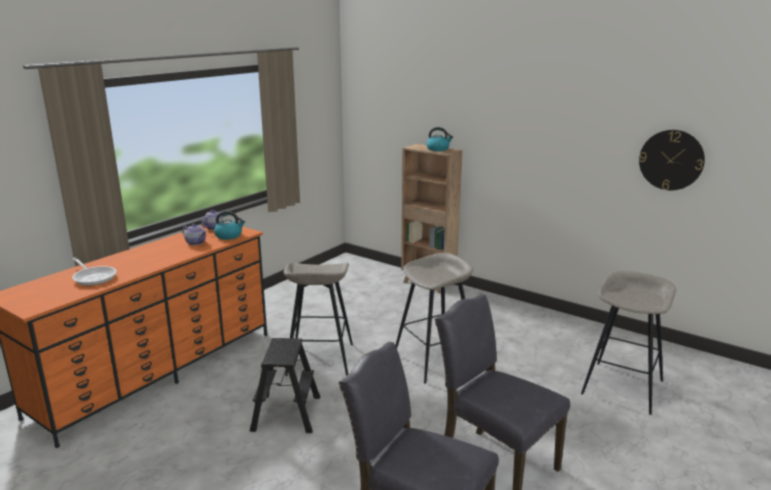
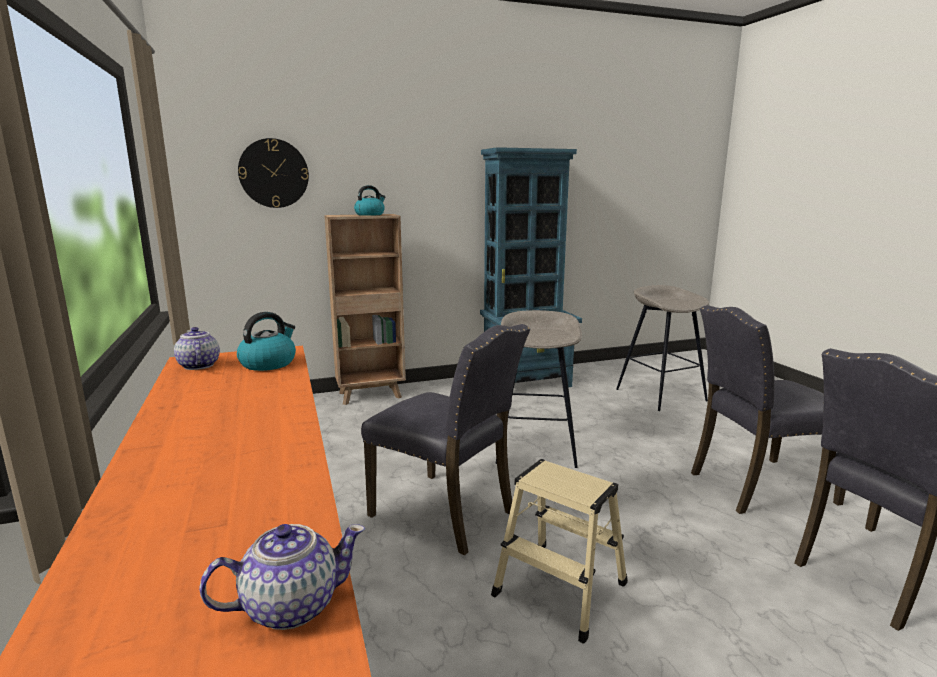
camera: 55 degrees left, 5 degrees down
frying pan [72,258,117,286] -> none
teapot [182,224,207,245] -> teapot moved to [199,524,365,630]
black step ladder [250,338,320,433] -> beige step ladder [491,459,628,643]
grey stool [284,262,353,376] -> grey chair [361,324,531,555]
wall clock [639,130,705,190] -> wall clock moved to [238,138,309,208]
none -> blue cabinet [480,147,582,387]

